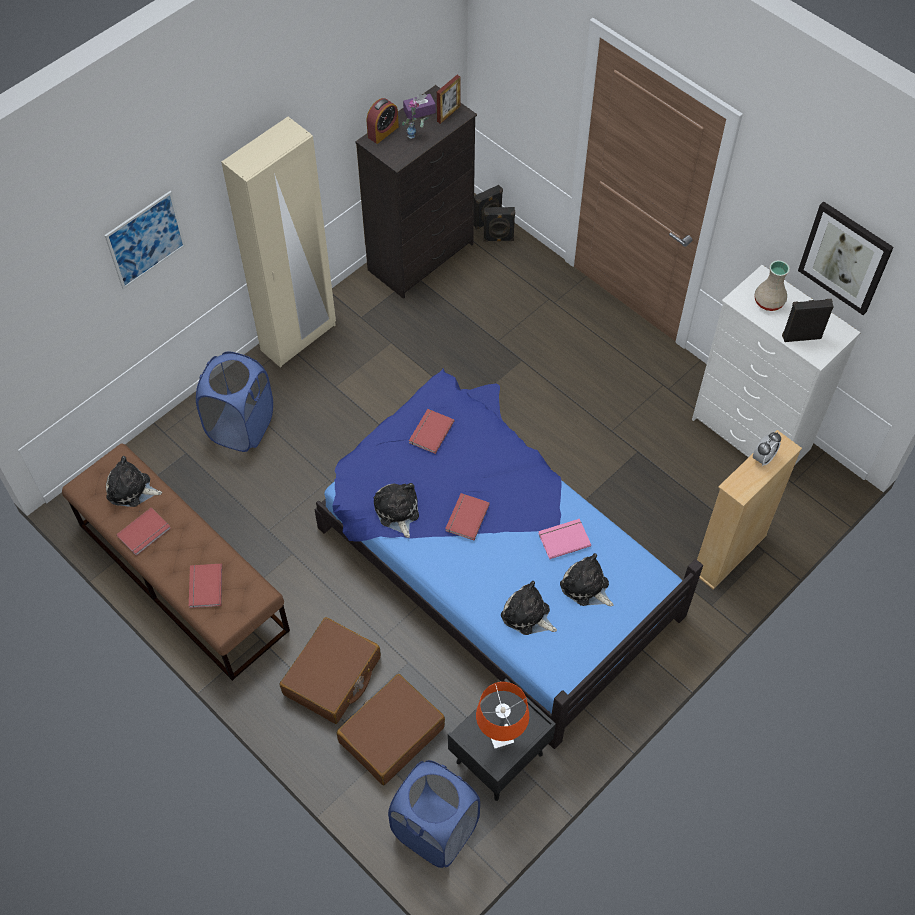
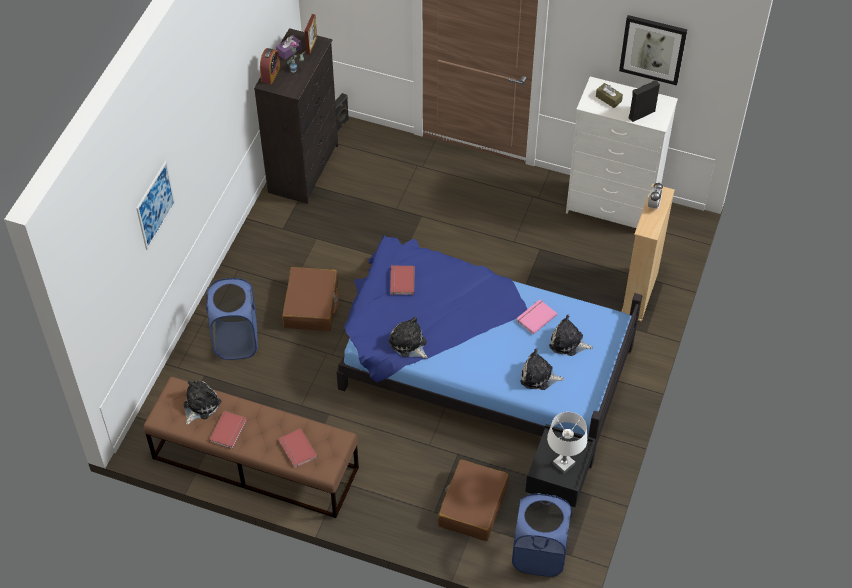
camera: 25 degrees left, 5 degrees down
plush toy [106,456,162,507] -> plush toy turned 135 degrees clockwise [183,381,221,425]
beige wardrobe [221,117,336,368] -> none
brown suitcase [279,617,381,724] -> brown suitcase moved to [282,267,339,331]
red book [445,493,490,540] -> none
orange table lamp [476,682,529,751] -> white table lamp [547,412,587,474]
black speaker [483,207,515,242] -> none
beige vase [755,260,790,311] -> brown tissue box [596,83,623,108]

